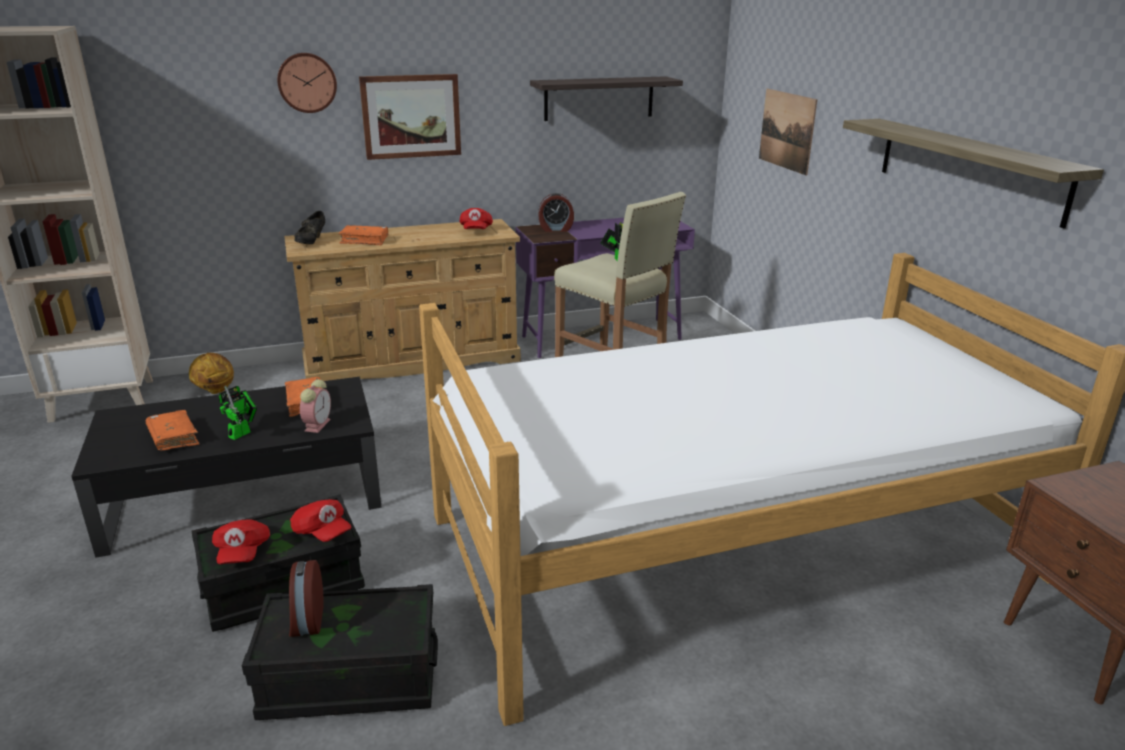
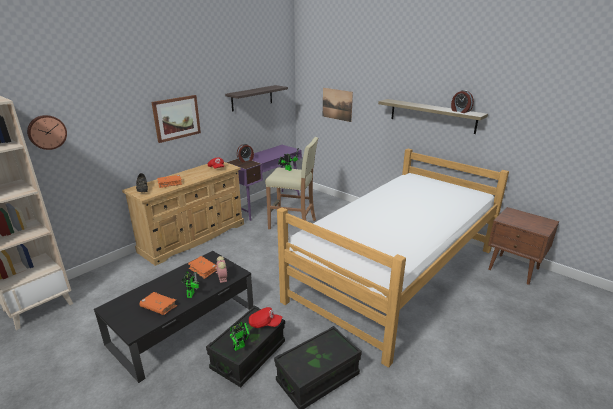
camera: 30 degrees left, 0 degrees up
basketball [189,353,234,394] -> none
red cap [212,519,270,565] -> toy robot [230,322,250,351]
wall clock [277,53,337,113] -> wall clock moved to [27,115,67,150]
alarm clock [289,560,324,637] -> alarm clock moved to [451,90,474,113]

